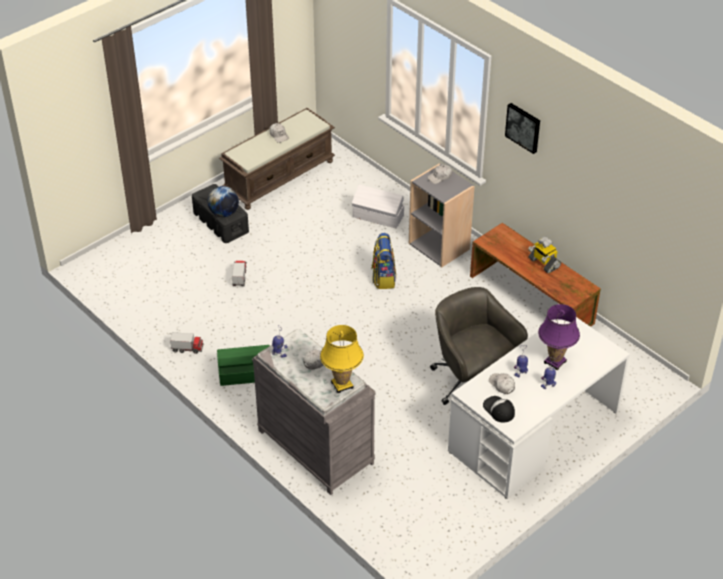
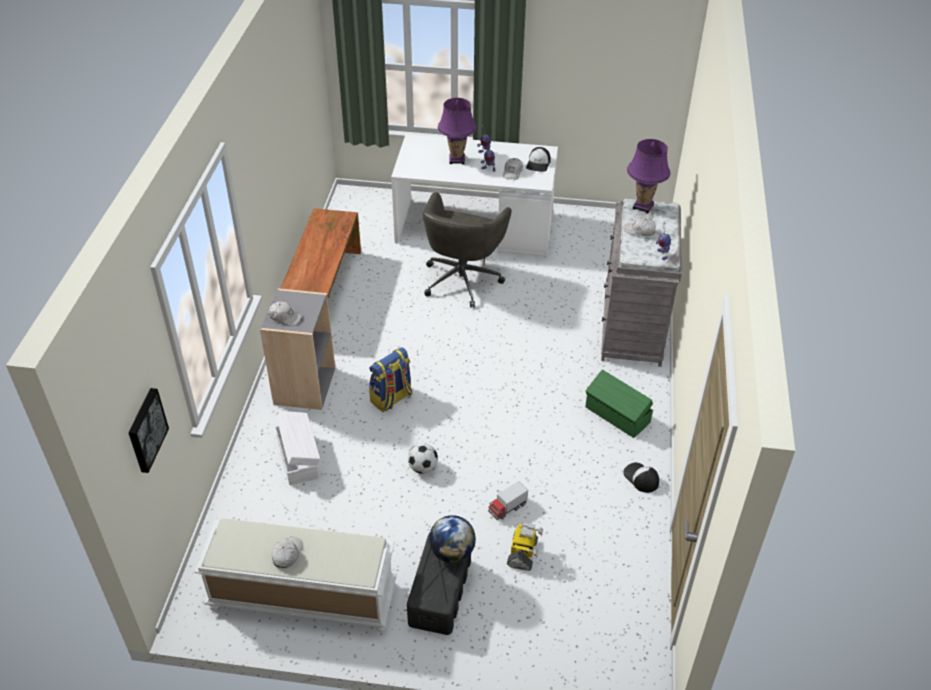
camera: 130 degrees left, 0 degrees up
toy truck [170,332,204,354] -> cap [623,462,659,493]
brown bench [219,108,335,210] -> white bench [194,519,397,632]
yellow table lamp [320,325,364,393] -> purple table lamp [627,139,670,214]
picture [505,103,540,154] -> picture moved to [128,388,169,473]
toy robot [528,236,561,274] -> toy robot moved to [507,522,543,571]
none -> football [408,443,438,474]

